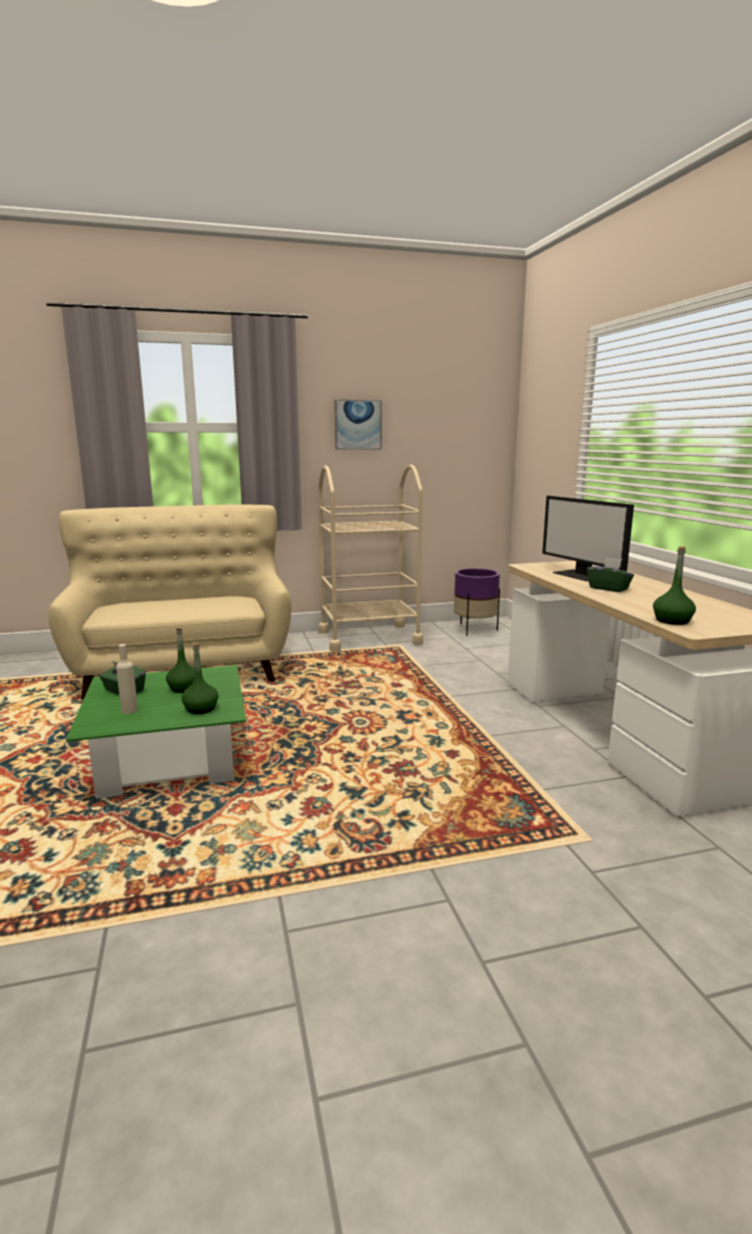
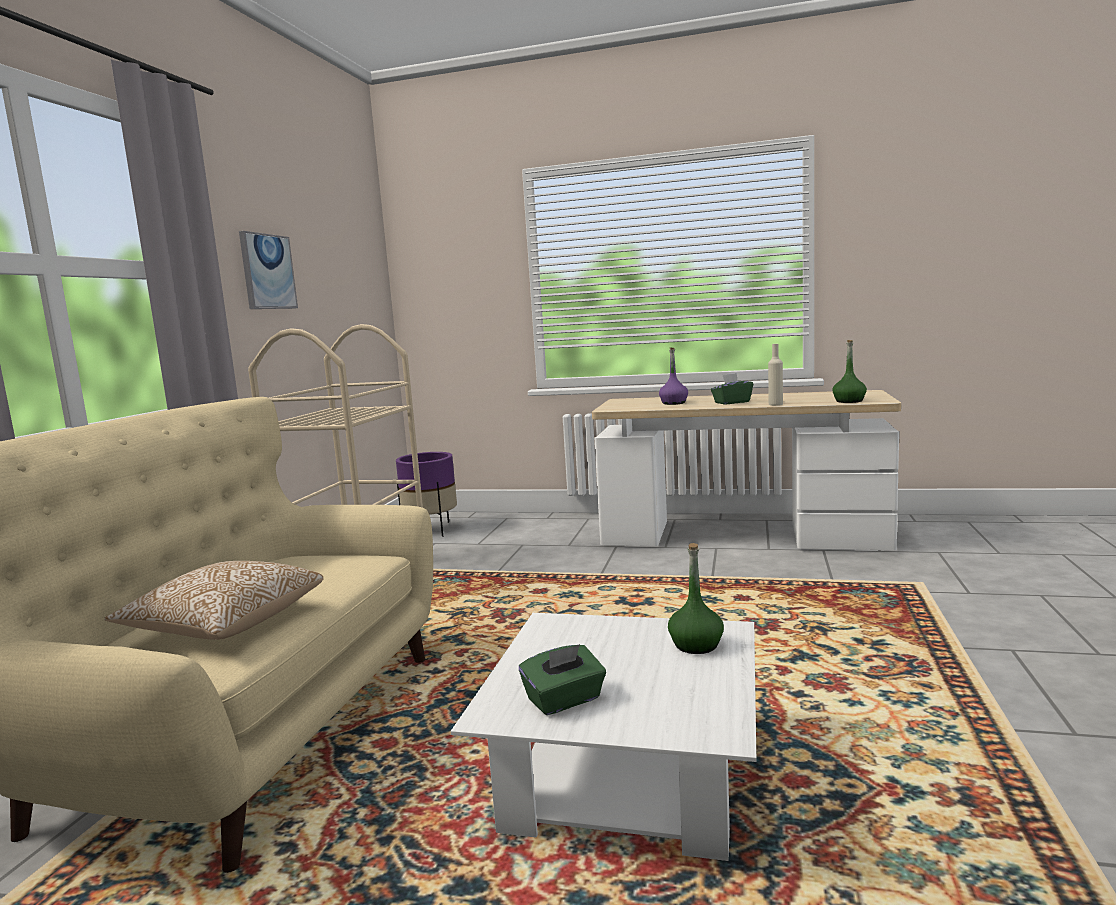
camera: 60 degrees left, 5 degrees down
green coffee table [66,665,246,799] -> white coffee table [451,613,757,861]
beige bottle [116,644,138,714] -> beige bottle moved to [768,344,783,405]
green bottle [166,628,195,693] -> none
monitor [542,496,634,582] -> purple bottle [659,348,688,405]
none -> pillow [104,561,324,640]

